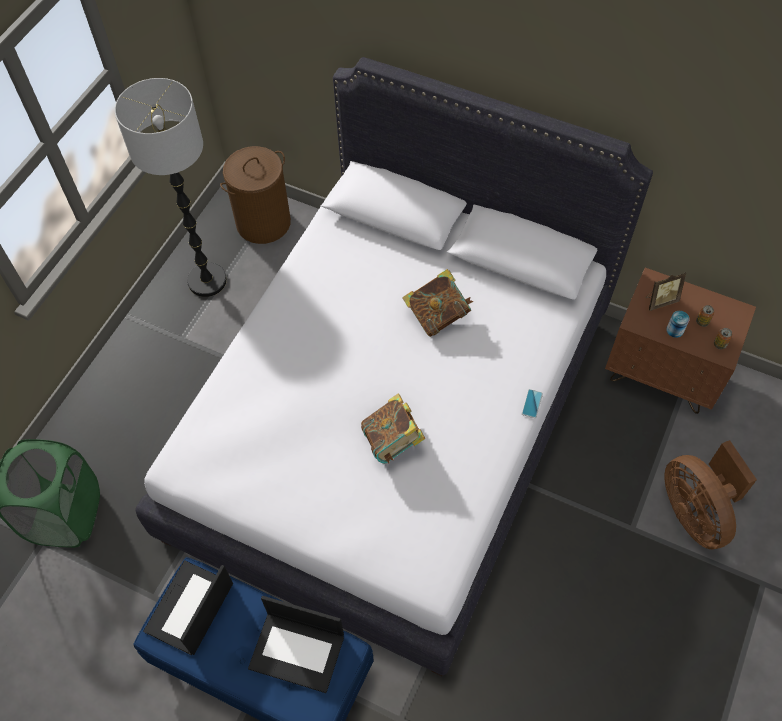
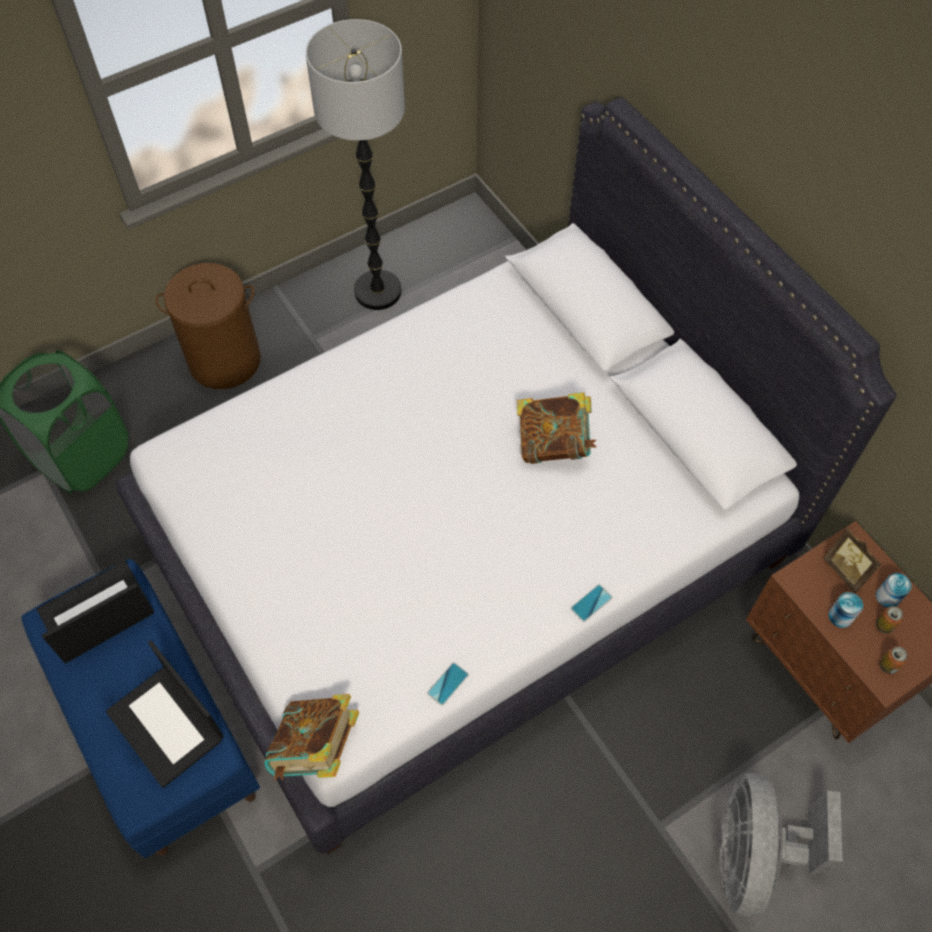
camera: 30 degrees right, 0 degrees up
brown laundry basket [220,146,291,244] -> brown laundry basket moved to [155,263,261,389]
book [361,393,425,464] -> book moved to [265,694,359,781]
picture frame [647,272,686,311] -> picture frame turned 45 degrees clockwise [823,527,882,593]
brown fan [664,440,757,549] -> grey fan [718,773,842,917]
none -> phone [427,663,469,706]
none -> can [876,573,912,608]

